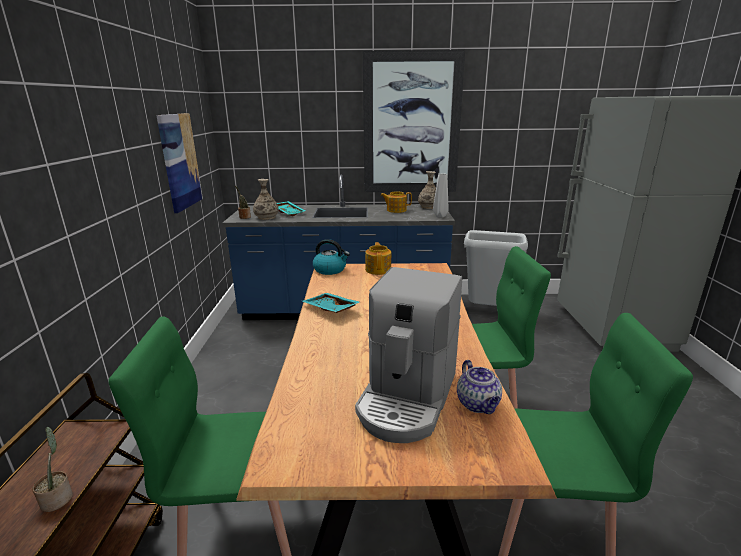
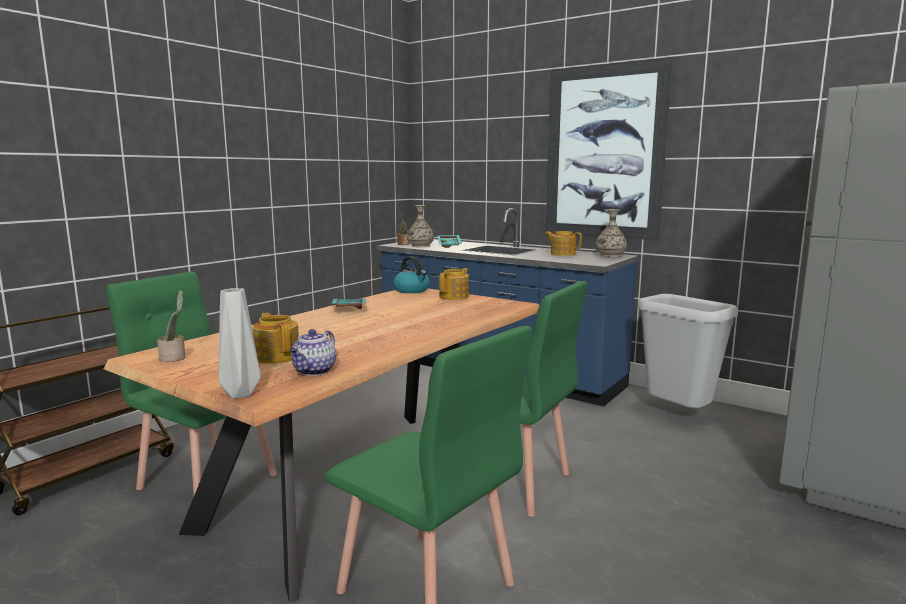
camera: 35 degrees right, 10 degrees down
potted plant [33,427,73,512] -> potted plant moved to [157,290,185,362]
picture [156,113,203,213] -> none
coffee machine [355,267,462,443] -> teapot [253,312,299,363]
grey vase [433,174,449,218] -> grey vase moved to [218,288,261,398]

